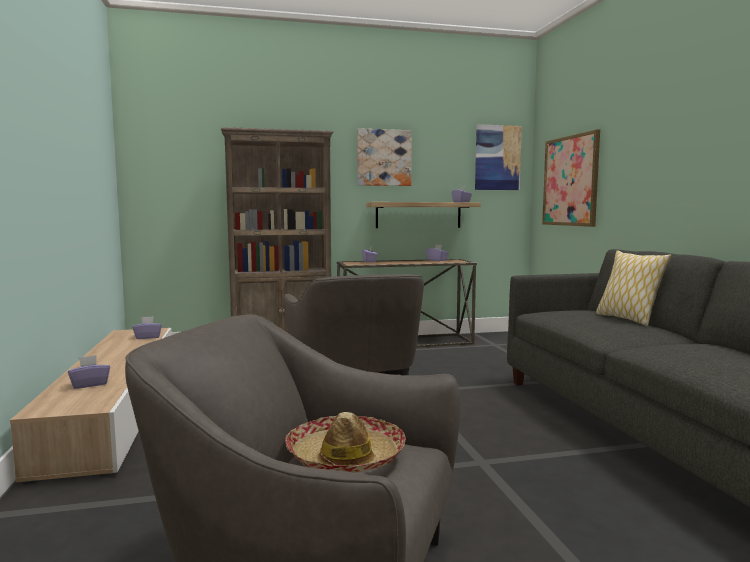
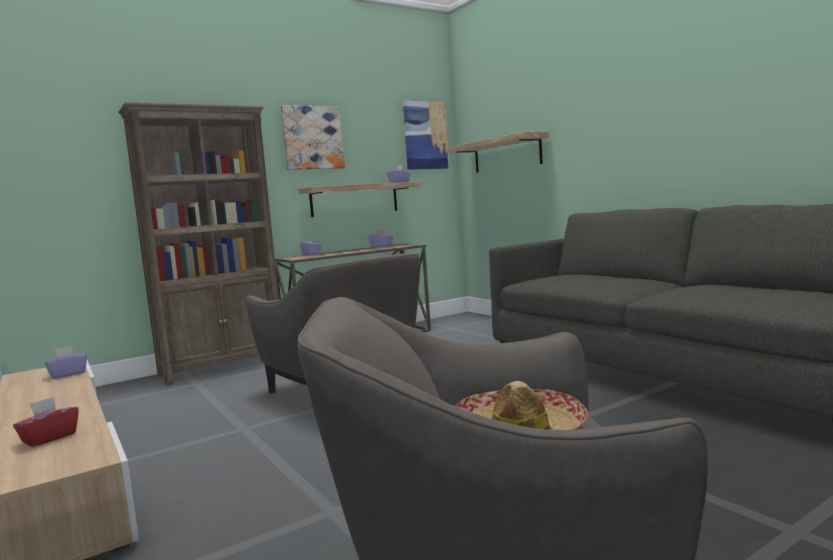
camera: 20 degrees left, 0 degrees up
purple tissue box [68,355,110,389] -> red tissue box [13,397,79,447]
picture [542,129,600,227] -> shelf [446,132,549,173]
pillow [596,250,671,326] -> none

